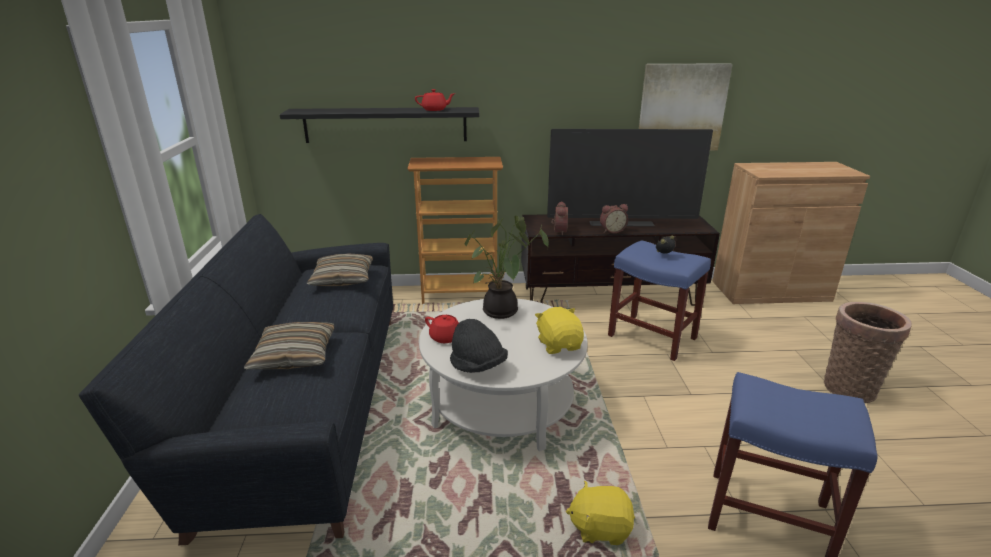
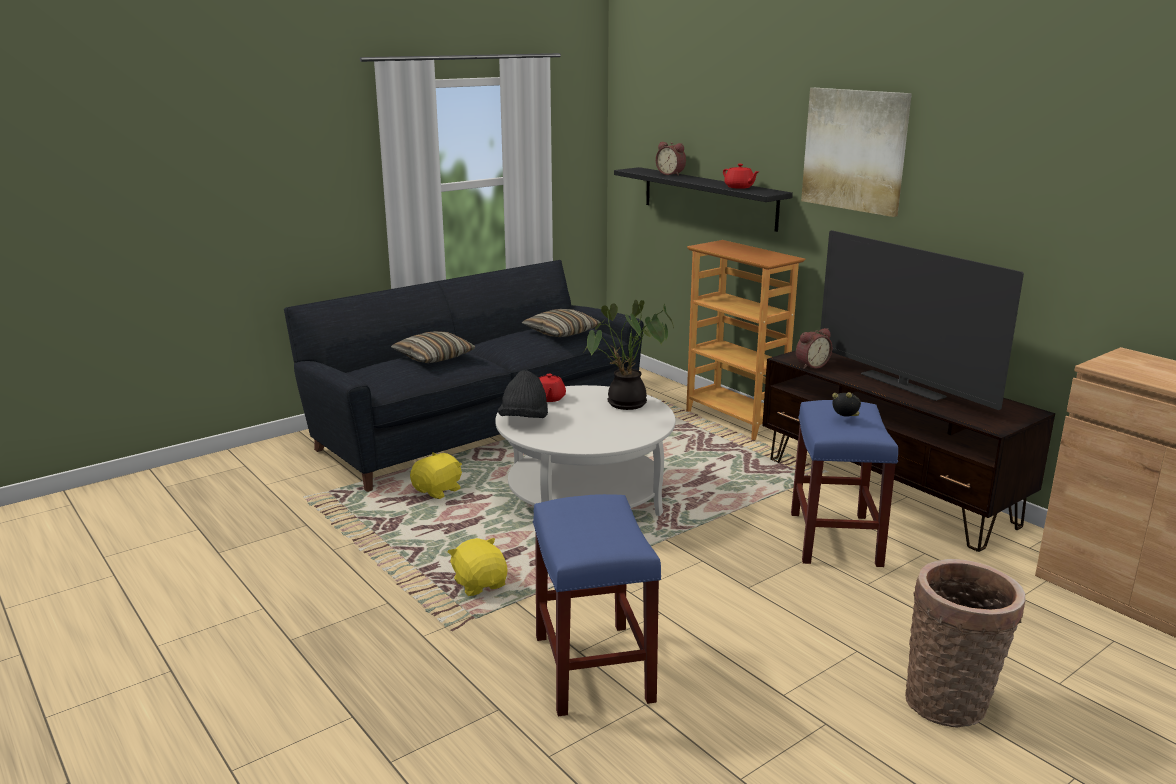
camera: 55 degrees right, 5 degrees down
yellow plush toy [535,307,584,354] -> yellow plush toy moved to [410,452,462,499]
alarm clock [600,204,628,233] -> alarm clock moved to [656,142,686,176]
picture [639,63,733,150] -> picture moved to [801,88,912,217]

